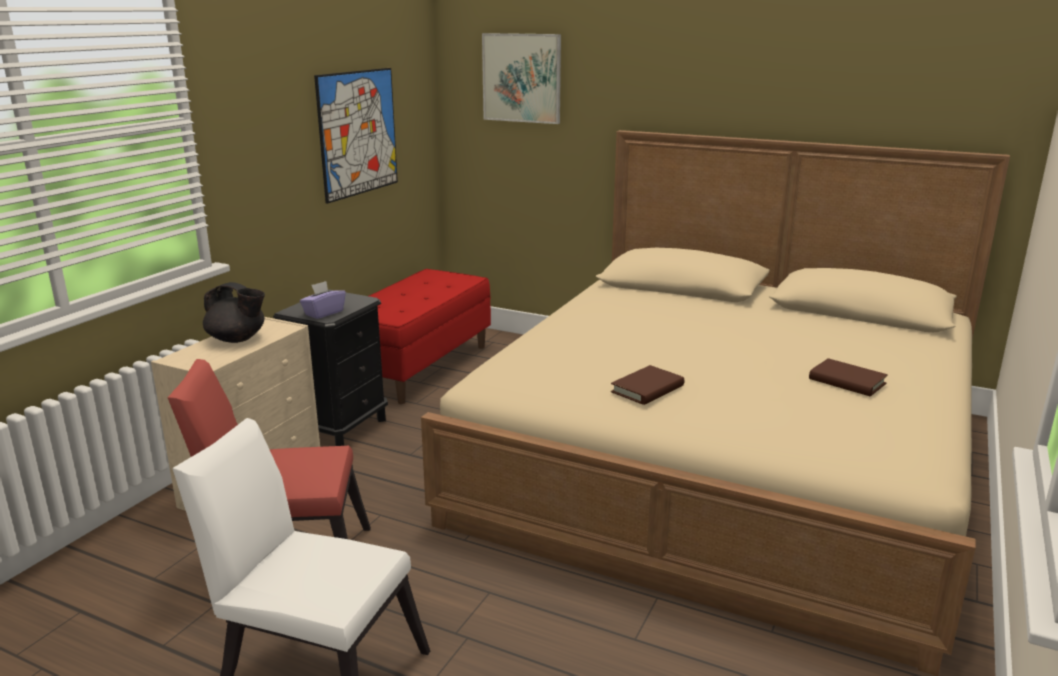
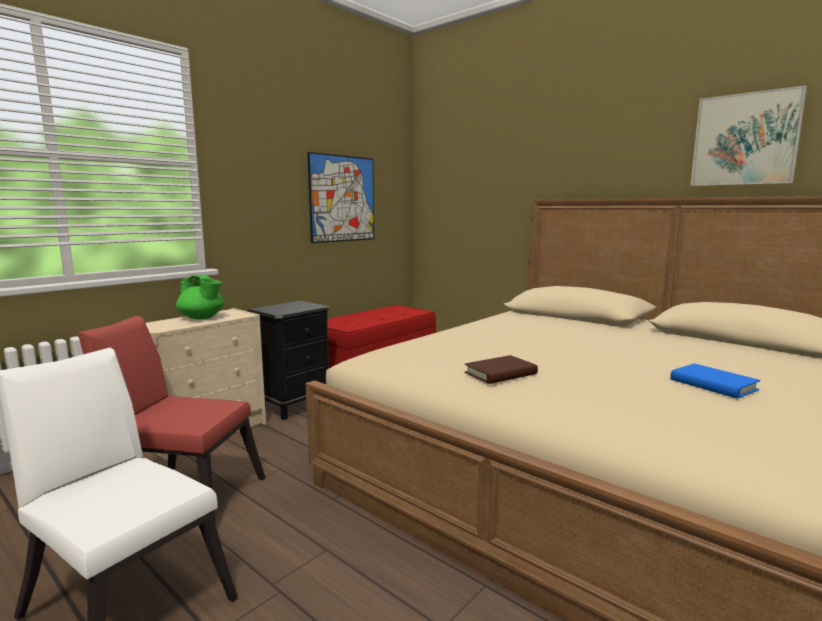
camera: 15 degrees right, 10 degrees down
black teapot [203,282,265,343] -> green teapot [176,275,224,319]
purple tissue box [300,281,346,319] -> none
picture [482,33,561,124] -> picture moved to [690,85,807,186]
brown book [809,358,888,396] -> blue book [670,364,760,399]

